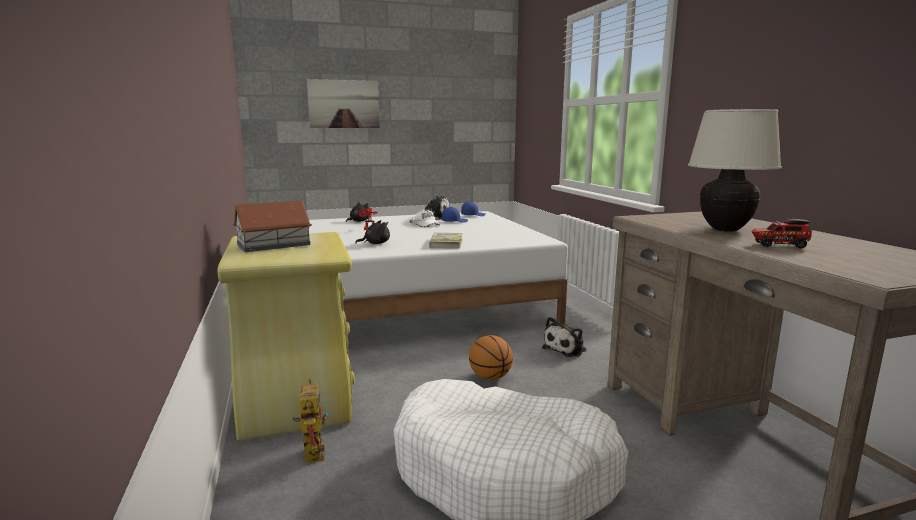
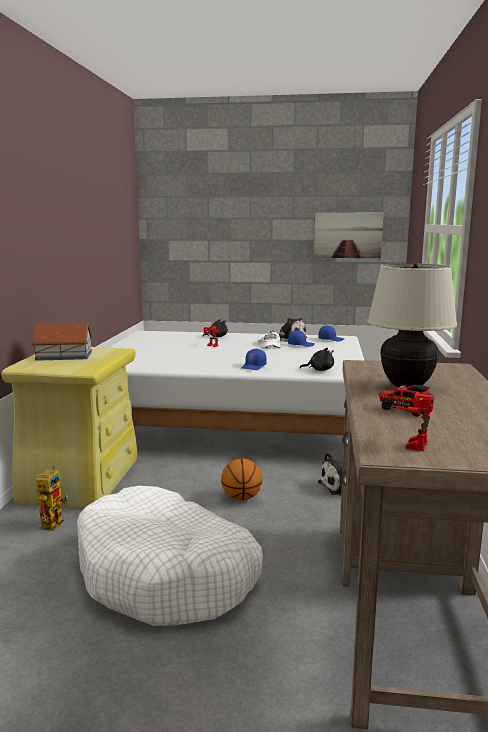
camera: 25 degrees right, 0 degrees up
picture [307,79,380,128] -> picture moved to [314,213,383,258]
black plush toy [355,220,390,244] -> black plush toy moved to [300,348,334,371]
book [429,233,463,249] -> blue cap [241,349,267,370]
none -> toy robot [396,392,434,451]

